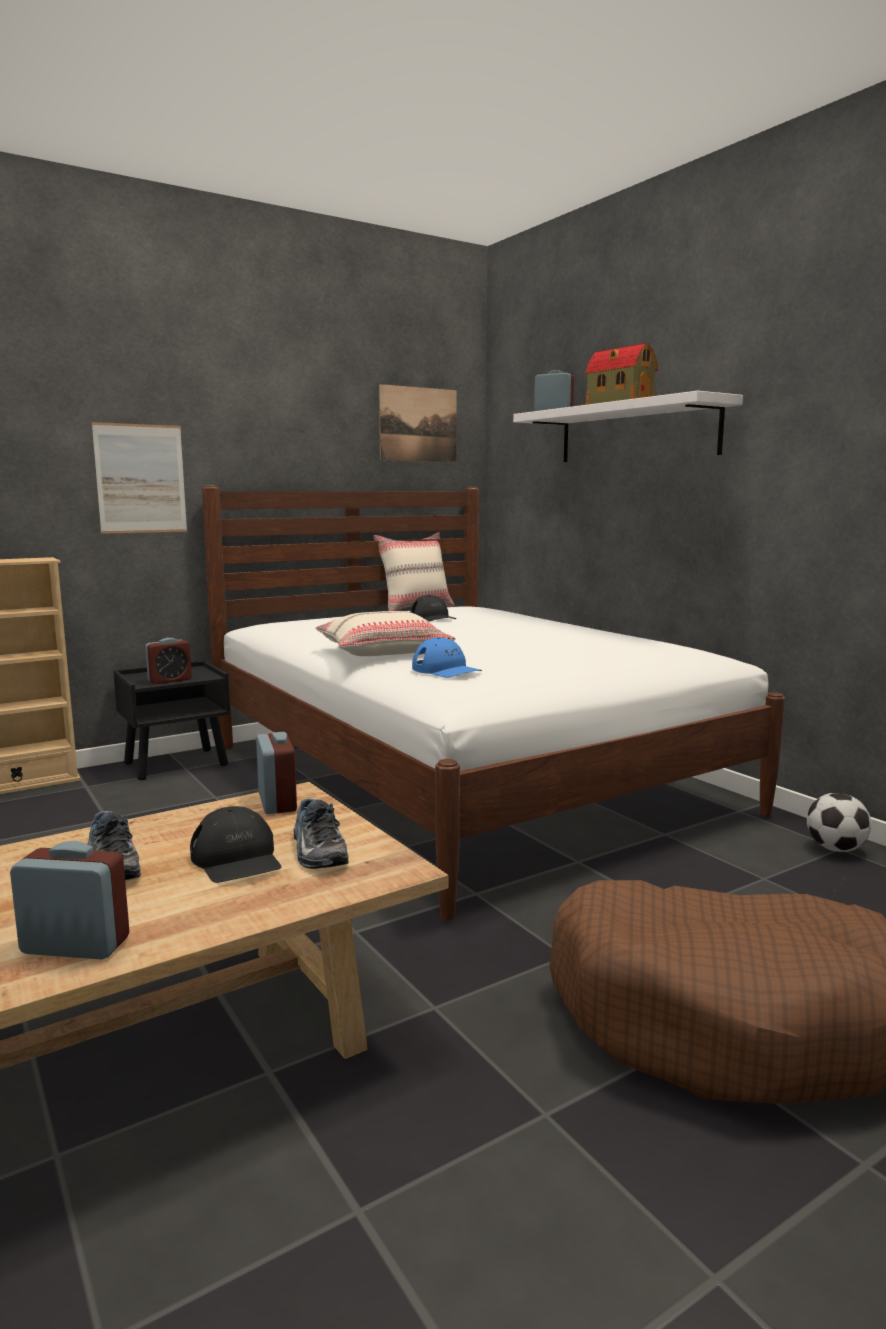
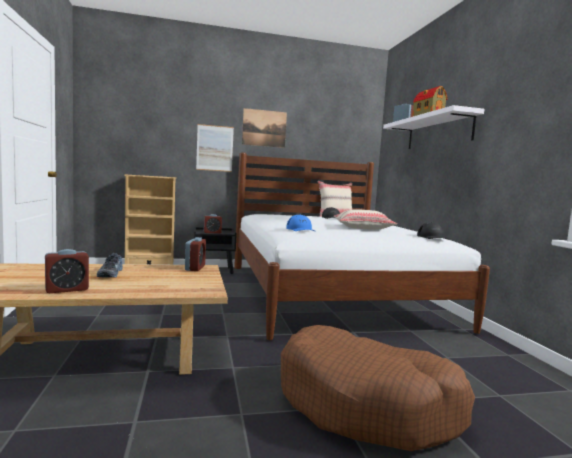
camera: 20 degrees right, 5 degrees down
alarm clock [10,841,129,959] -> alarm clock turned 120 degrees clockwise [45,249,89,293]
black cap [190,806,281,883] -> black cap moved to [417,222,449,240]
shoe [294,798,349,869] -> none
beige pillow [316,611,456,656] -> beige pillow moved to [334,209,397,230]
picture [379,384,456,462] -> picture moved to [242,108,287,148]
football [807,793,872,852] -> none

